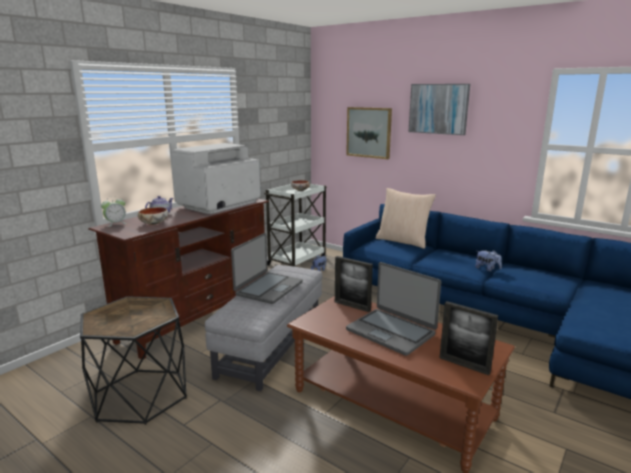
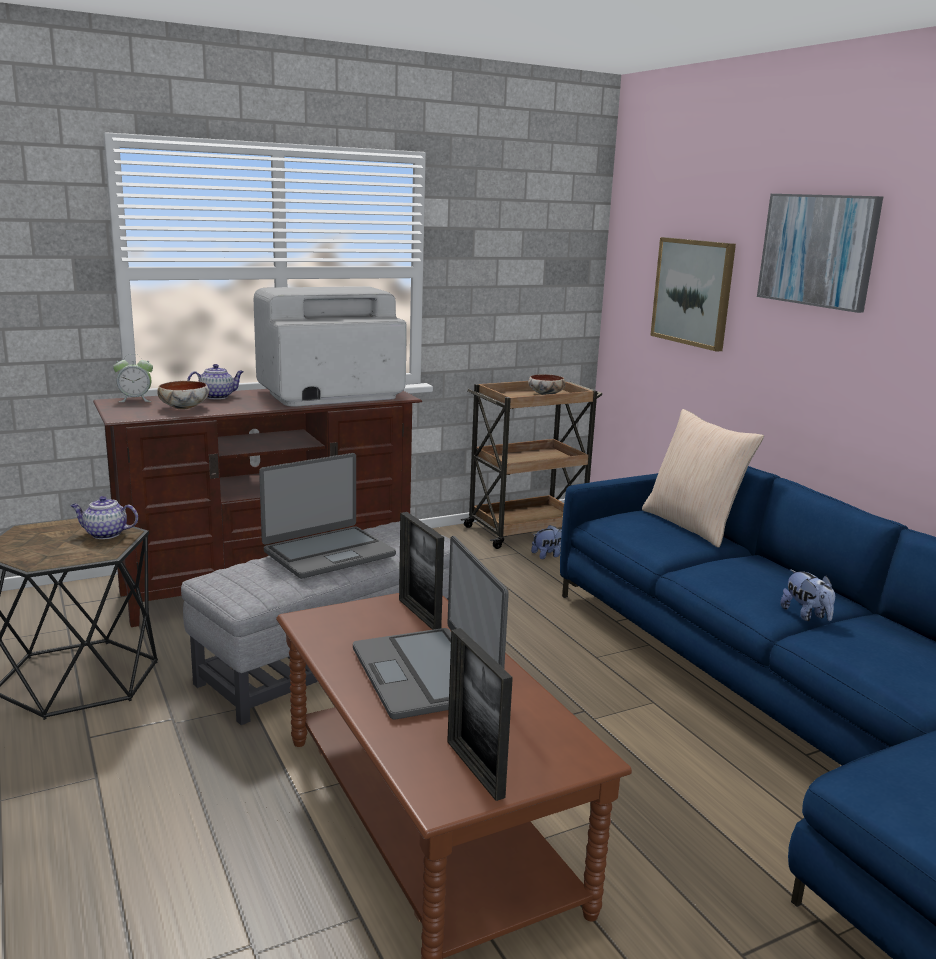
camera: 25 degrees right, 0 degrees up
white cart [264,184,327,267] -> brown cart [461,381,603,549]
none -> teapot [70,496,138,539]

